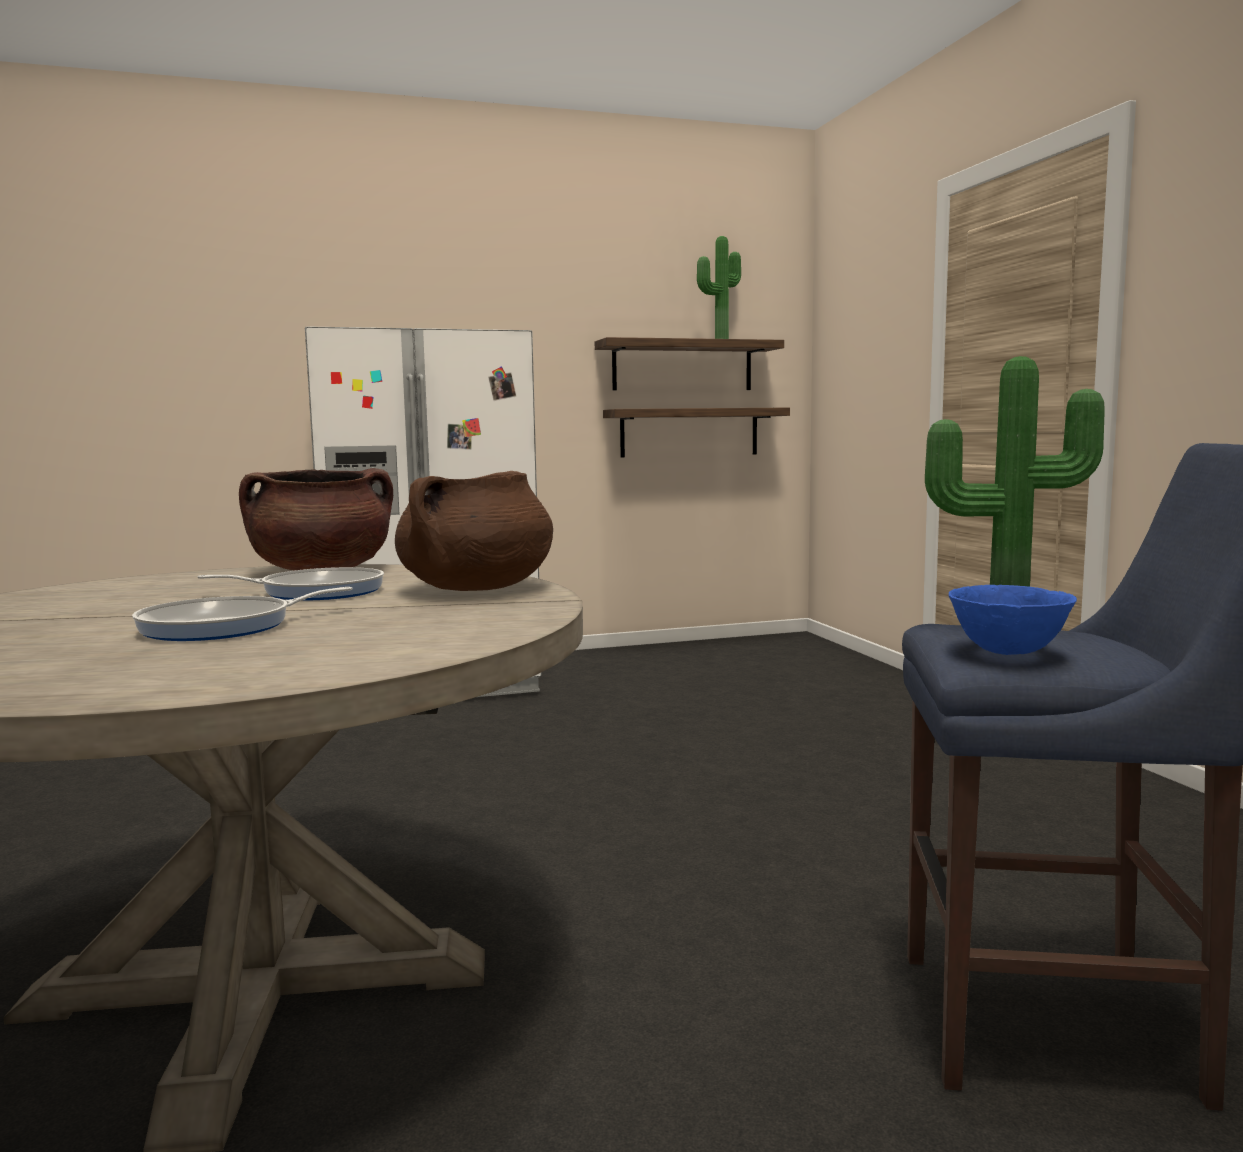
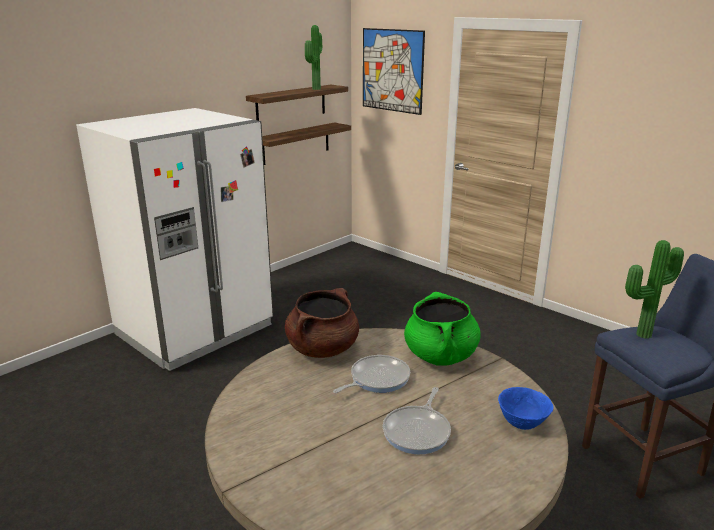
camera: 30 degrees left, 15 degrees up
brown cooking pot [395,471,553,591] -> green cooking pot [404,292,481,366]
blue bowl [949,585,1077,655] -> blue bowl moved to [498,387,554,430]
none -> picture [363,28,425,115]

